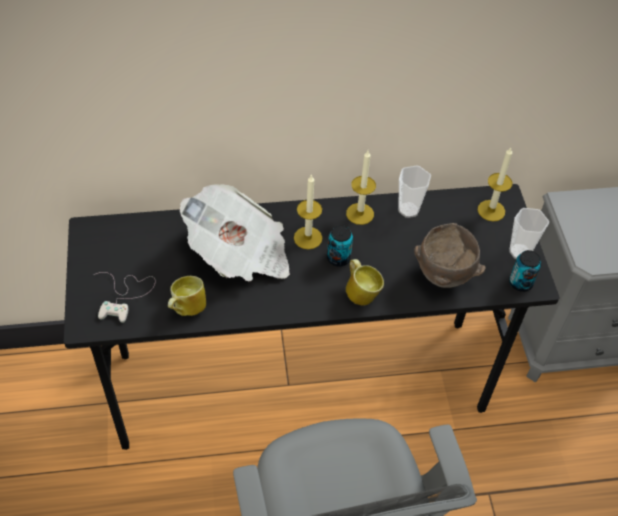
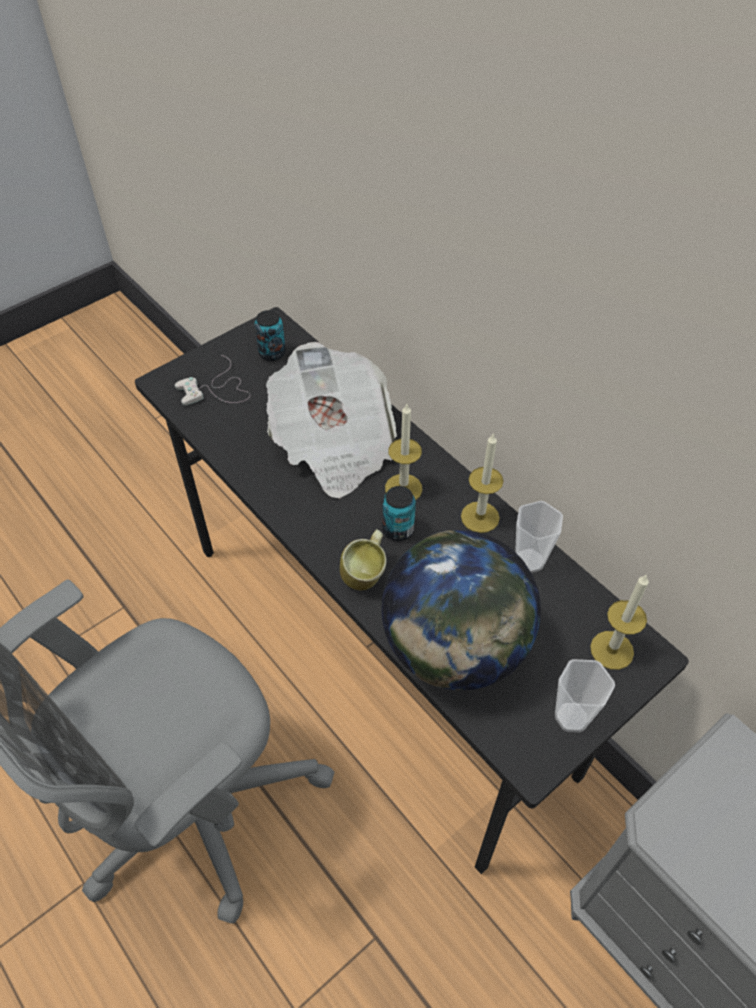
camera: 60 degrees right, 0 degrees up
mug [168,276,206,316] -> none
brown bowl [414,223,486,288] -> globe [382,530,541,690]
can [509,250,541,292] -> can moved to [255,310,286,361]

